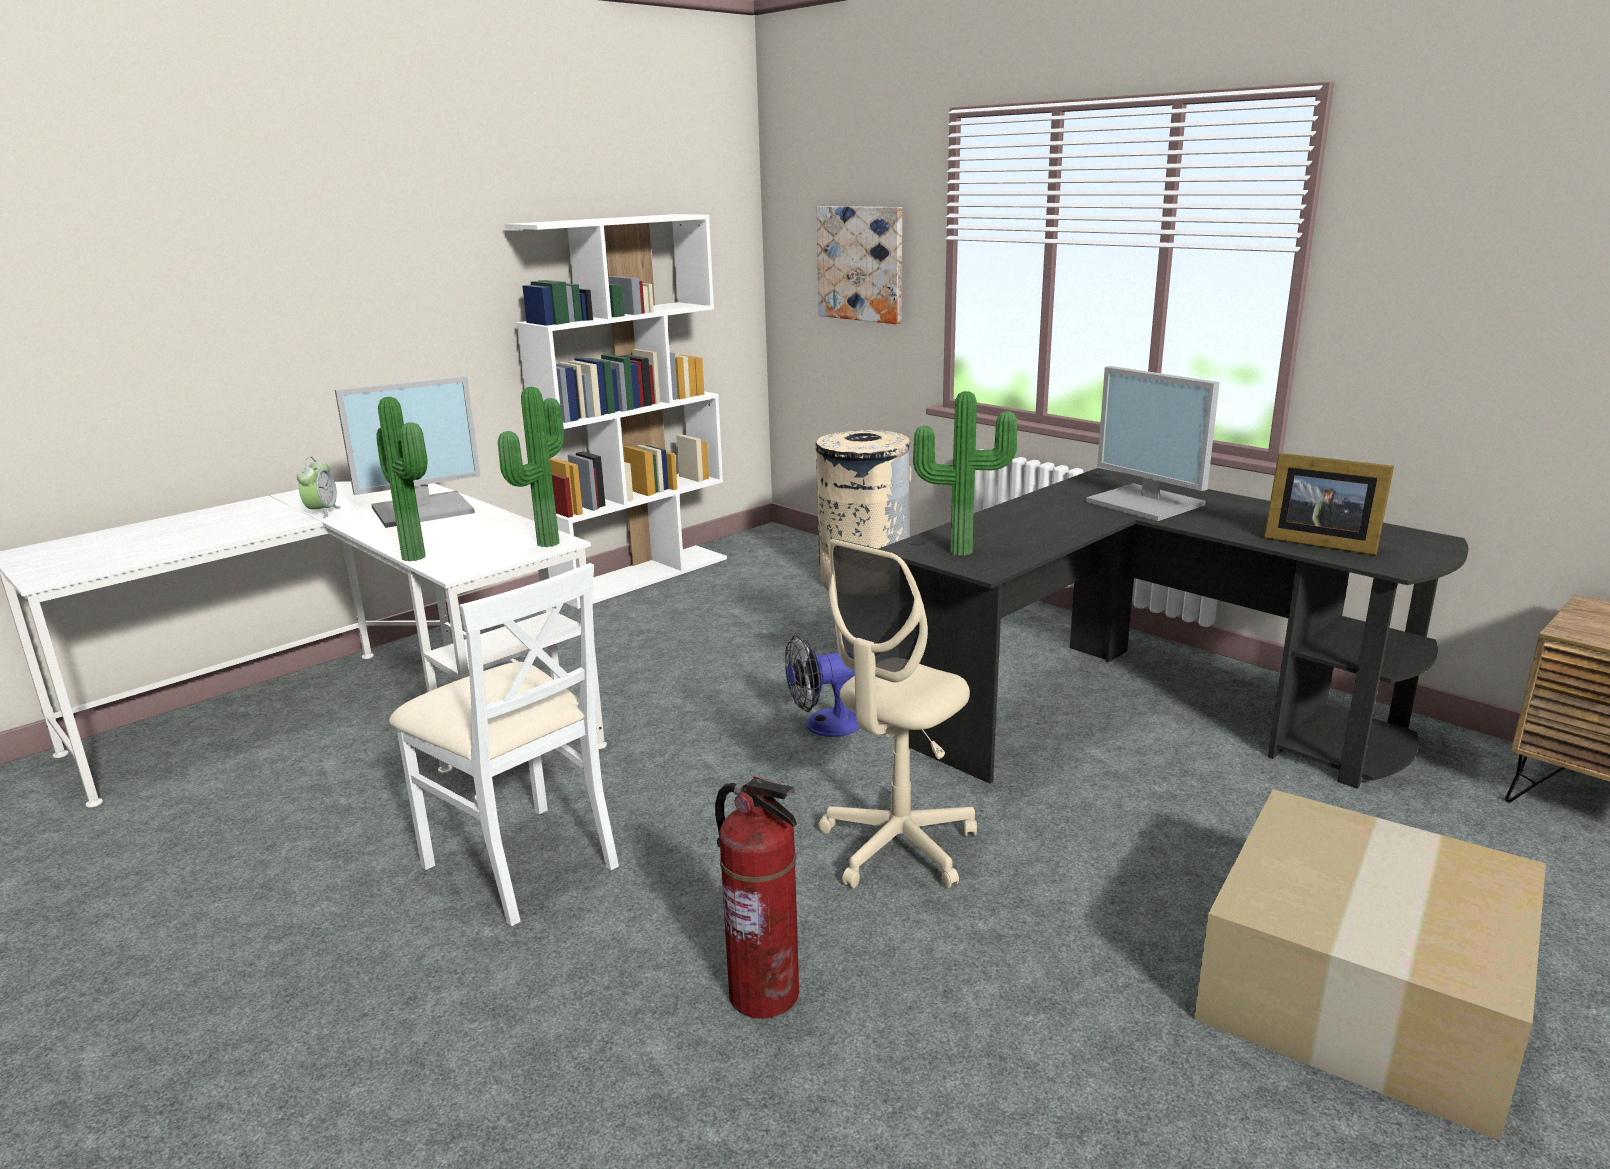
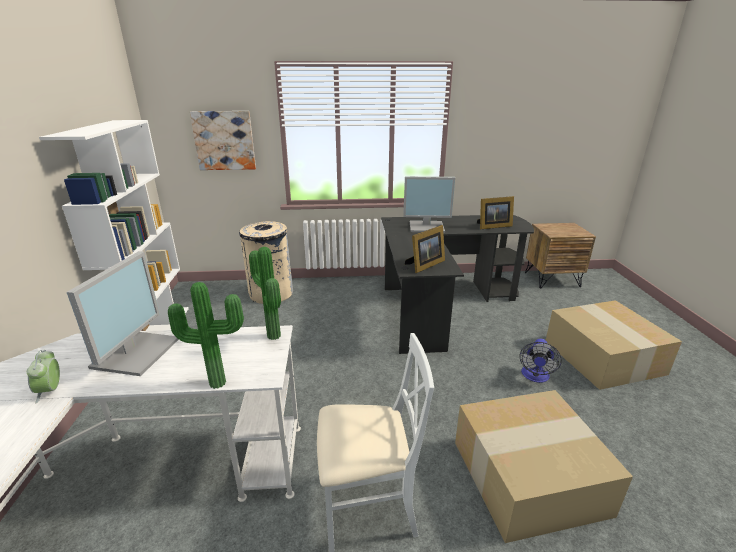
camera: 50 degrees left, 5 degrees up
alarm clock [297,457,341,518] -> alarm clock turned 150 degrees counterclockwise [27,350,60,403]
fire extinguisher [715,776,799,1019] -> cardboard box [455,390,633,543]
fan [785,635,860,737] -> fan moved to [520,339,562,383]
beige office chair [819,539,977,889] -> none
potted plant [913,391,1017,556] -> picture frame [405,225,445,273]

